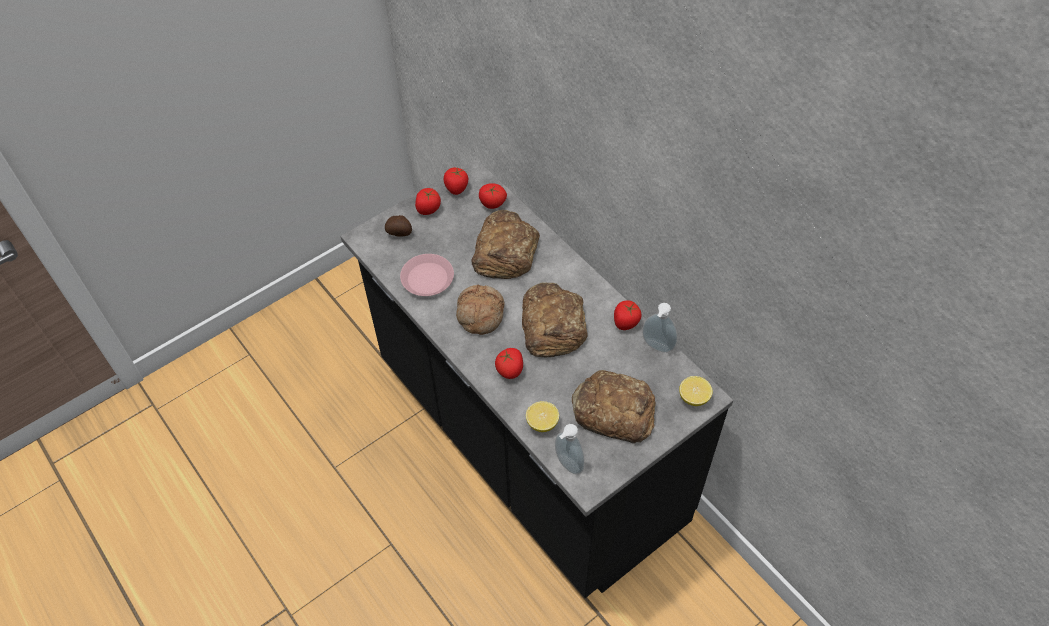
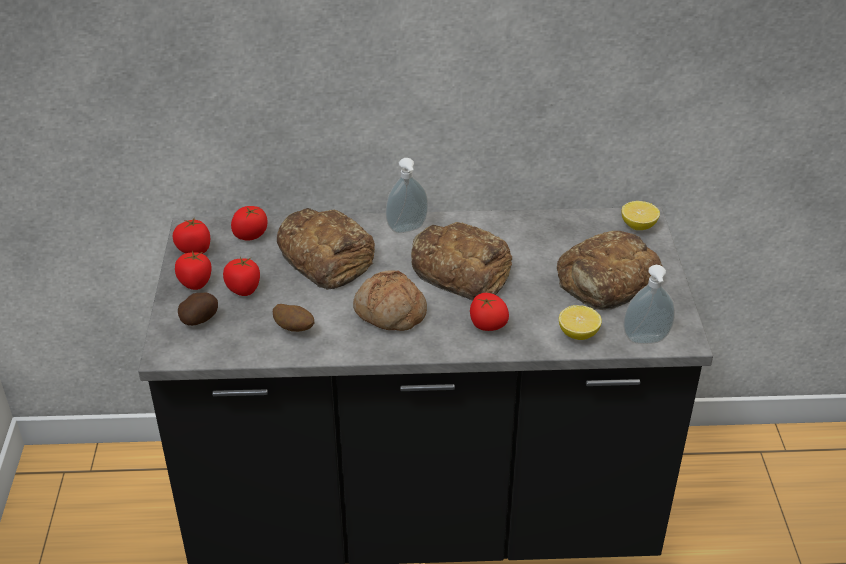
camera: 55 degrees left, 15 degrees down
pink plate [400,254,454,296] -> potato [273,304,314,332]
tomato [614,300,642,330] -> tomato moved to [223,257,260,296]
soap dispenser [642,303,677,353] -> soap dispenser moved to [385,158,428,233]

